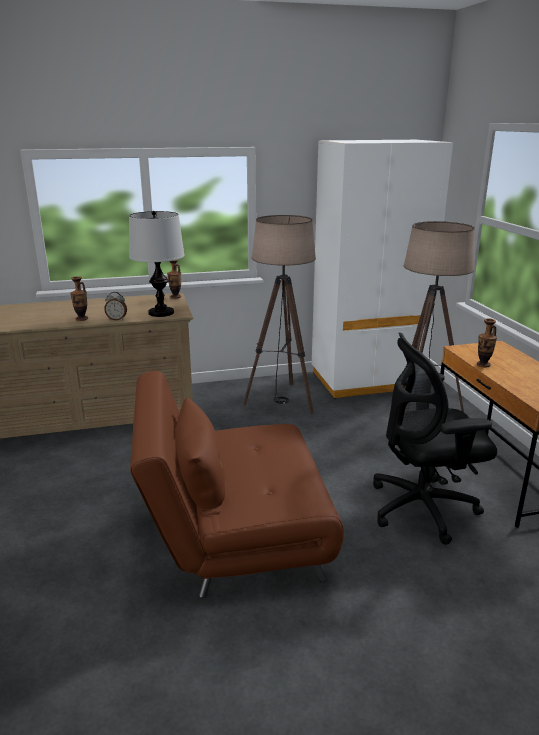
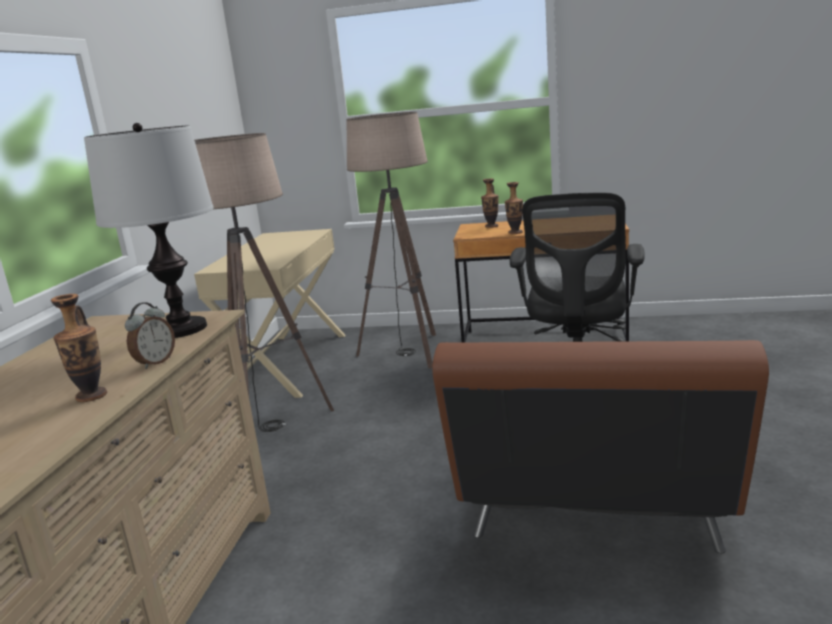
camera: 65 degrees left, 5 degrees down
vase [167,260,181,299] -> vase moved to [481,179,498,228]
white wardrobe [312,140,453,398] -> beige desk [194,229,346,398]

